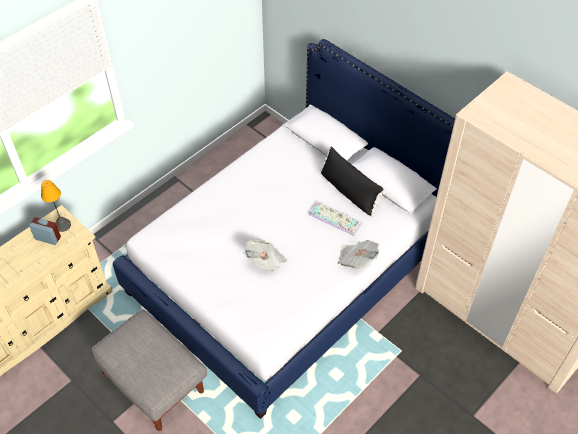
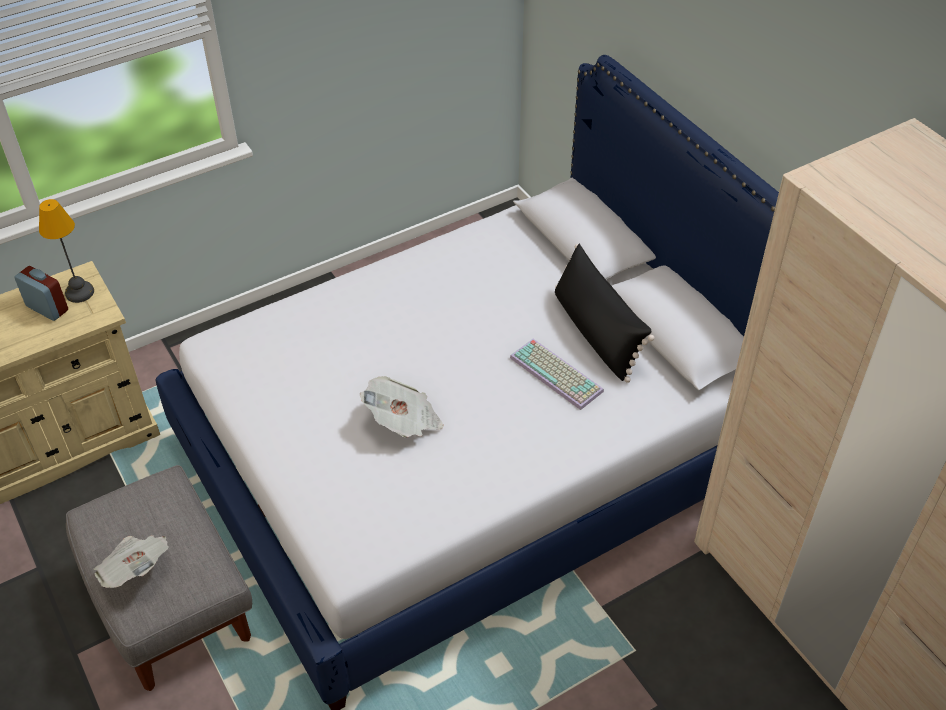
camera: 15 degrees right, 5 degrees down
newspaper [337,240,379,269] -> newspaper moved to [94,535,169,588]

